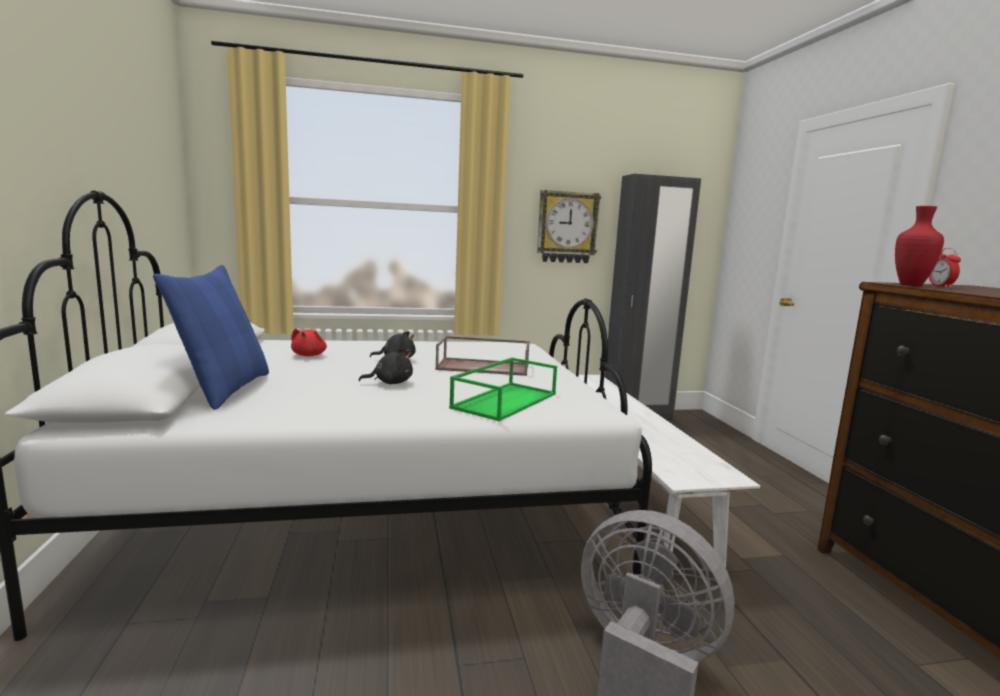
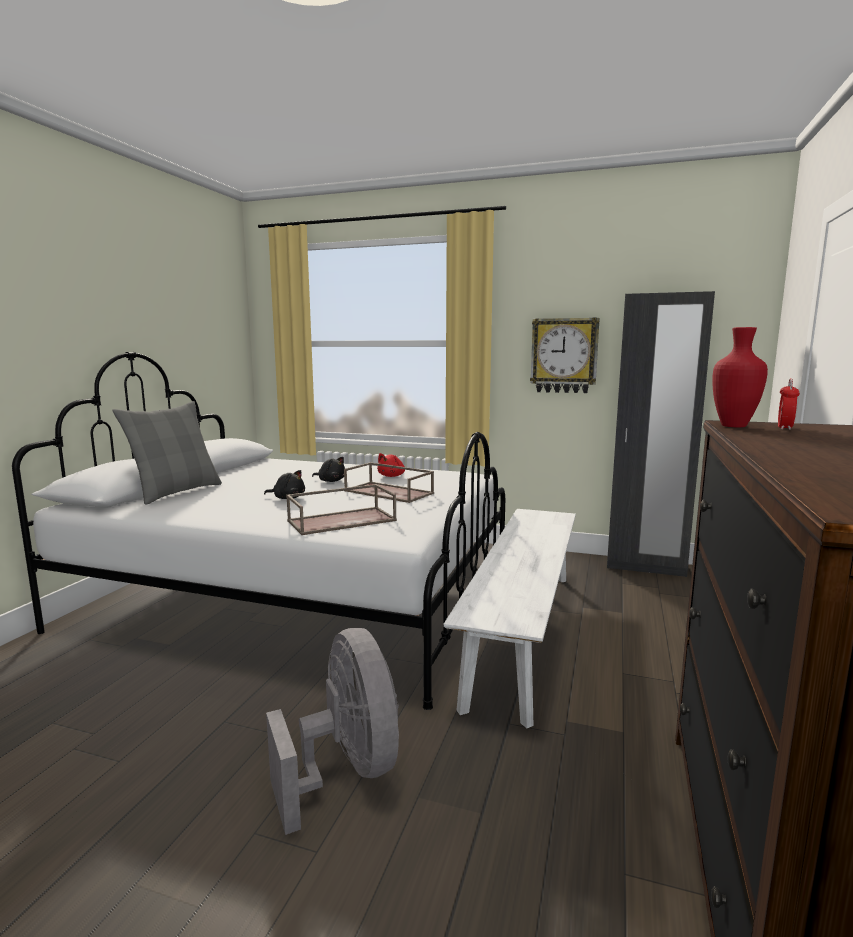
camera: 30 degrees right, 0 degrees up
blue pillow [153,265,269,410] -> grey pillow [113,401,222,505]
red plush toy [291,328,327,356] -> red plush toy moved to [377,453,405,477]
green tray [449,357,557,421] -> brown tray [286,484,397,535]

